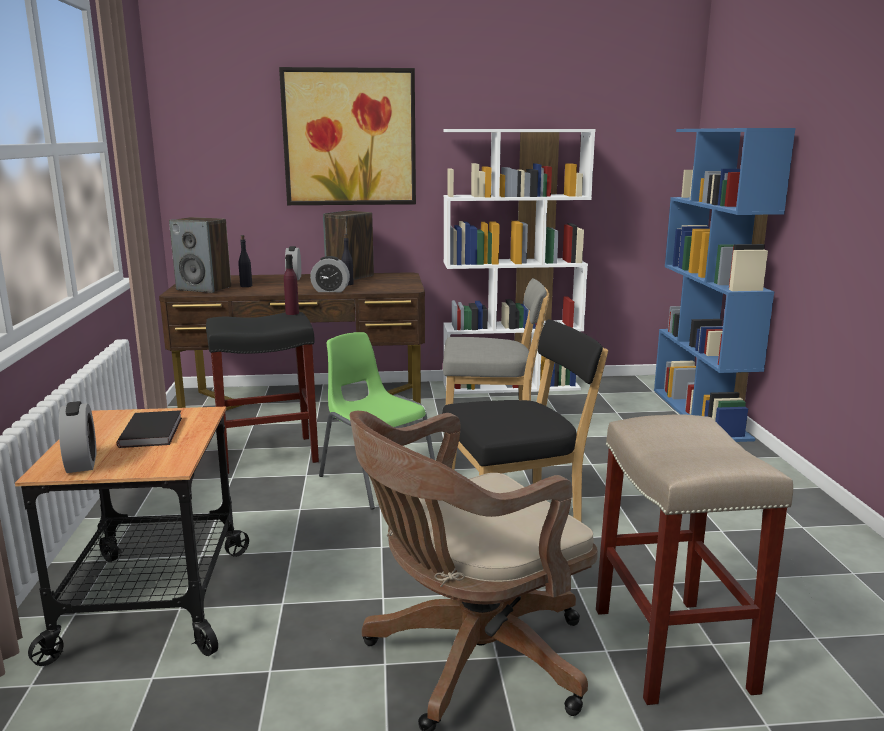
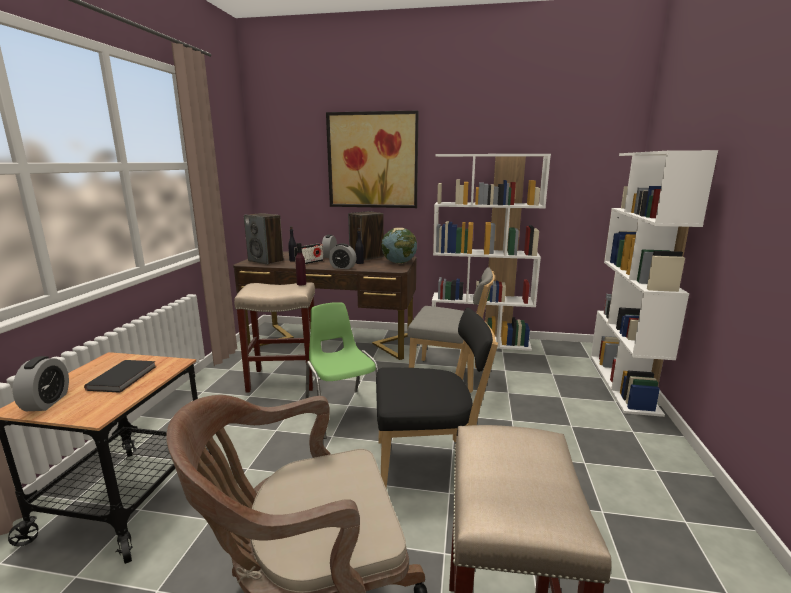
camera: 15 degrees right, 0 degrees up
black stool [206,312,319,474] -> beige stool [234,282,315,393]
blue bookcase [654,128,796,442] -> white bookcase [591,150,718,417]
none -> radio [294,243,323,265]
none -> globe [381,228,417,264]

